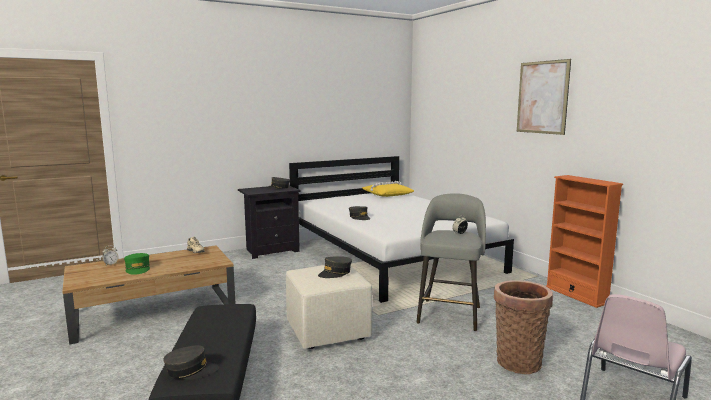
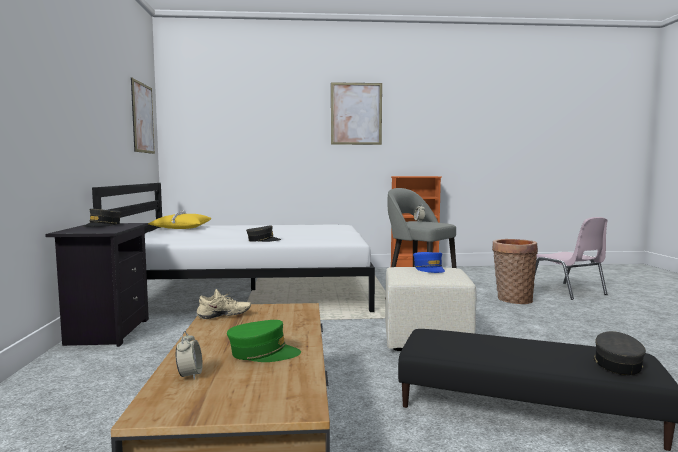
camera: 65 degrees left, 5 degrees down
grey cap [318,256,352,278] -> blue cap [413,252,445,273]
none -> picture [131,77,155,154]

